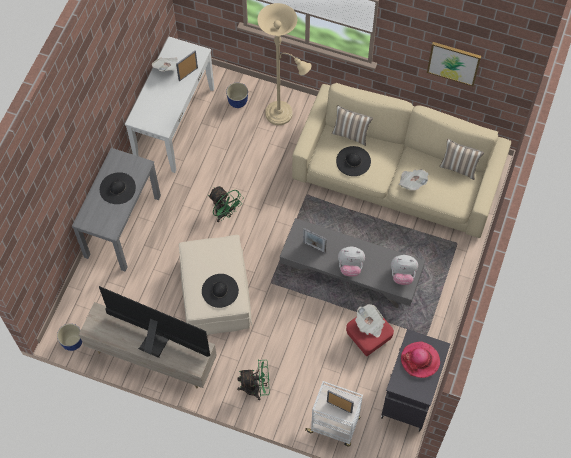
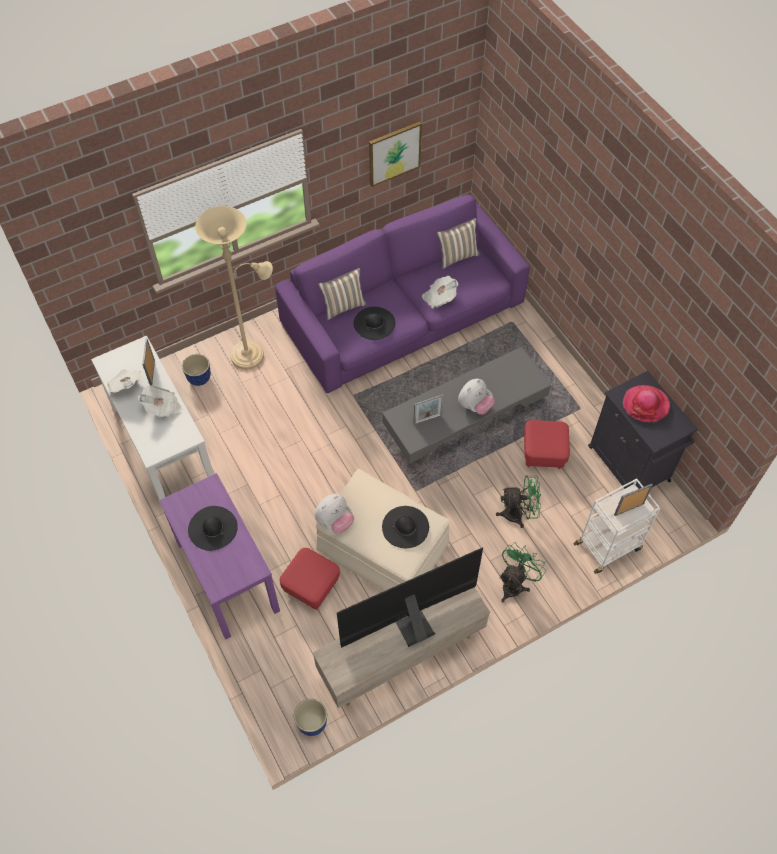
camera: 50 degrees left, 5 degrees down
grey console table [72,148,161,271] -> purple console table [159,473,280,639]
green fan [208,186,244,222] -> green fan moved to [496,475,541,528]
beige sofa [292,83,511,238] -> purple sofa [275,195,530,393]
newspaper [355,304,385,338] -> newspaper moved to [138,385,182,417]
plush toy [391,255,418,285] -> plush toy moved to [315,494,354,534]
none -> red ottoman [280,548,340,610]

